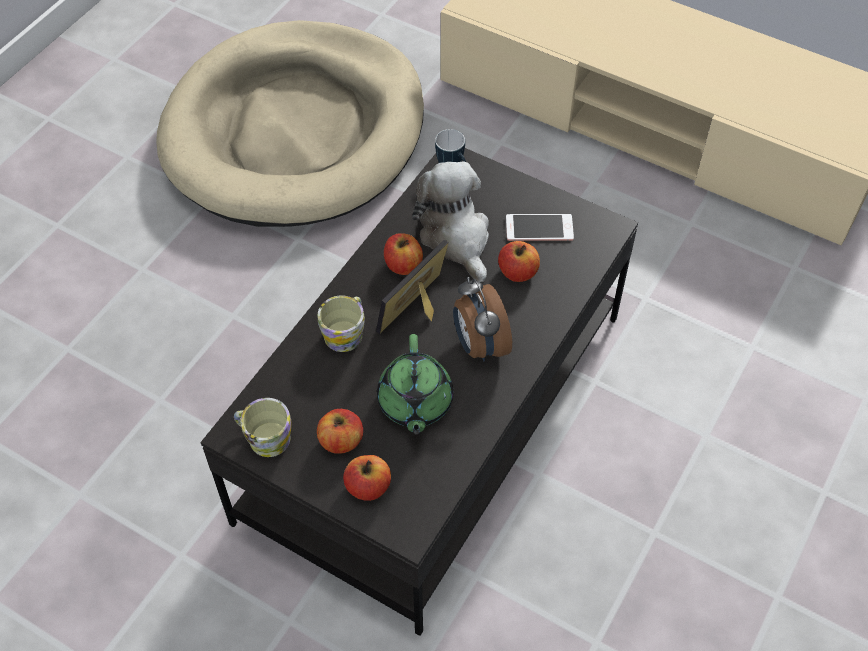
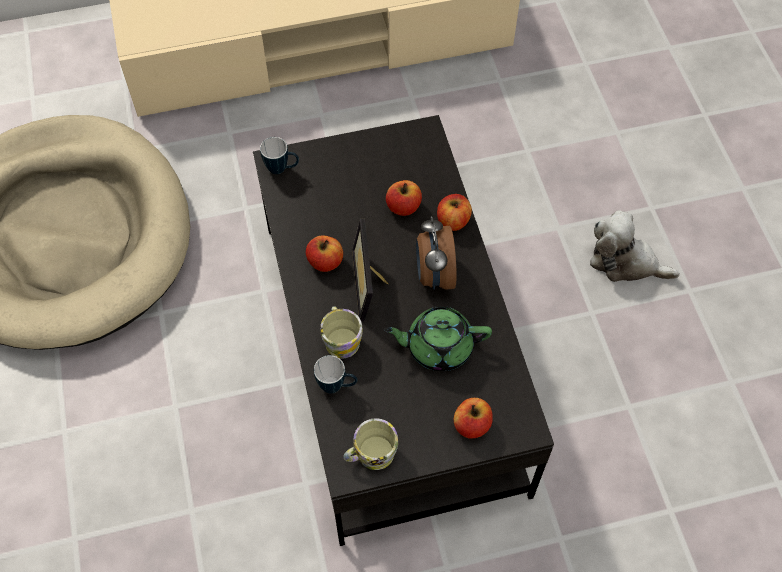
camera: 45 degrees left, 5 degrees up
apple [317,409,363,454] -> apple moved to [437,194,472,231]
green teapot [377,334,453,435] -> green teapot turned 135 degrees clockwise [384,306,492,371]
plush toy [412,162,489,283] -> plush toy moved to [590,210,680,282]
alarm clock [453,277,512,361] -> alarm clock turned 60 degrees clockwise [416,216,457,290]
phone [506,214,574,241] -> none
none -> mug [314,355,357,394]

